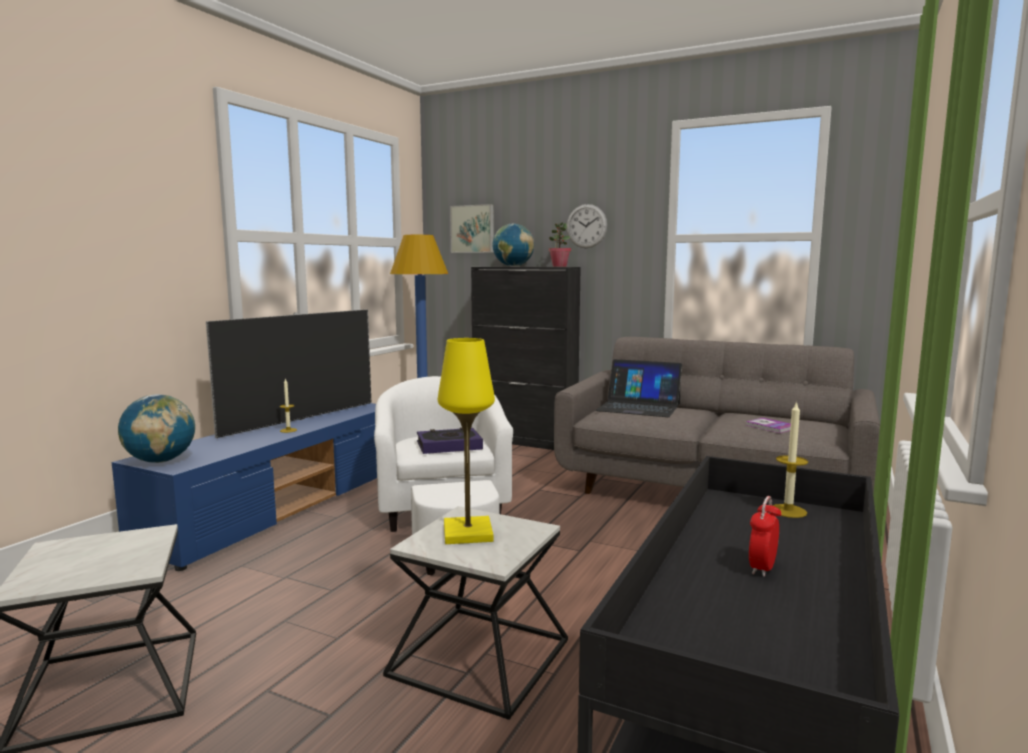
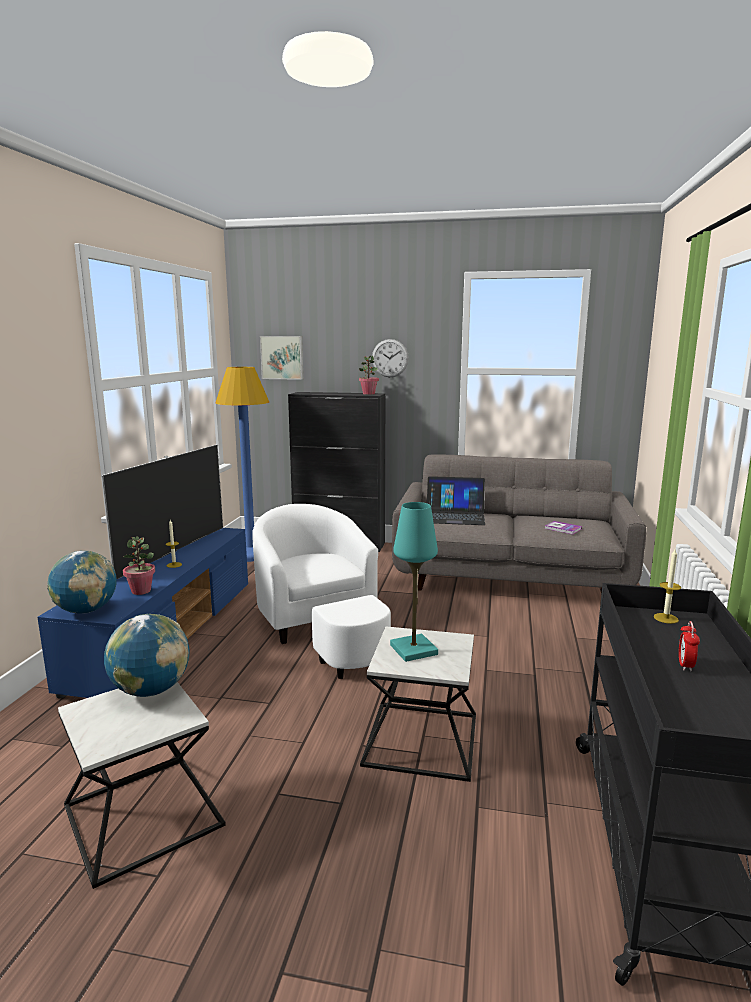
camera: 15 degrees left, 5 degrees up
book [417,427,483,454] -> none
yellow table lamp [438,338,495,544] -> turquoise table lamp [390,502,438,662]
globe [492,223,534,267] -> globe moved to [104,614,189,697]
none -> potted plant [123,536,155,595]

